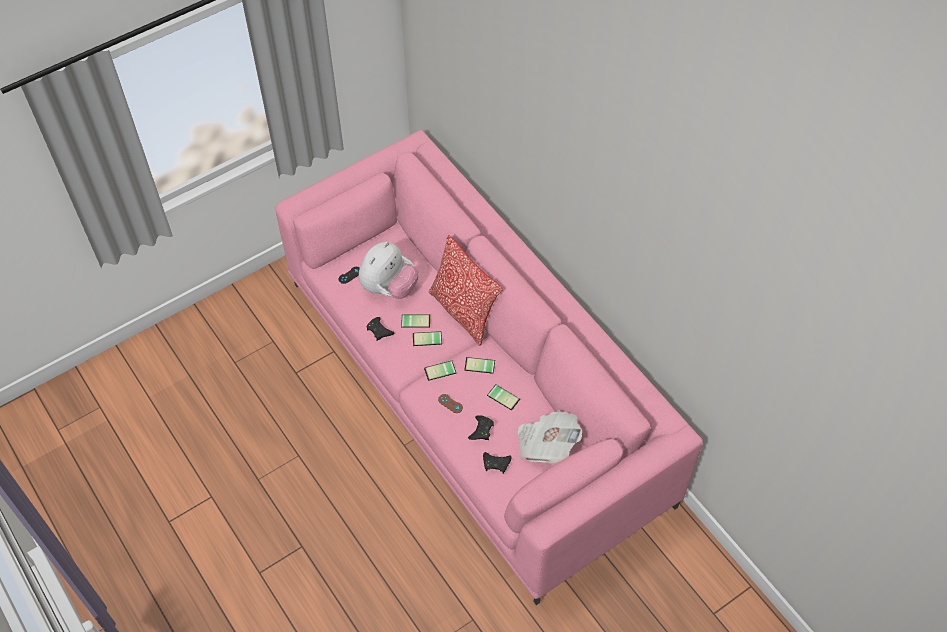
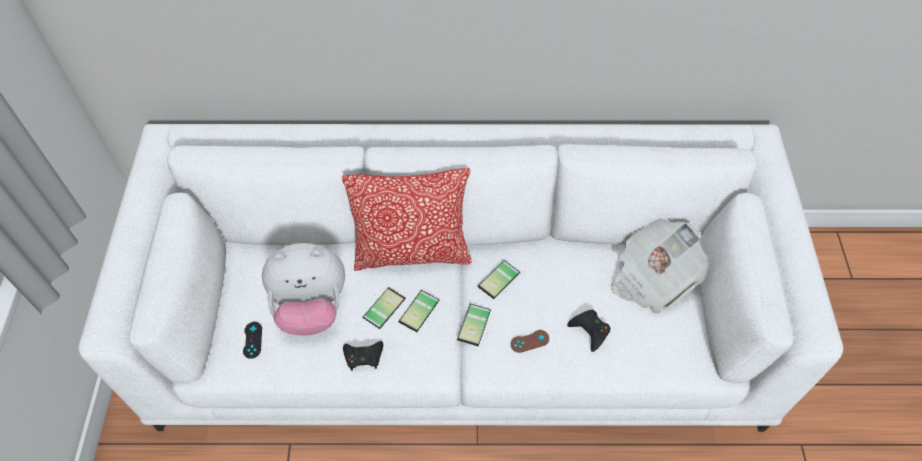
camera: 55 degrees left, 0 degrees up
pink sofa [275,130,703,605] -> white sofa [79,124,843,432]
plush toy [359,241,419,299] -> plush toy turned 105 degrees clockwise [262,243,345,335]
black game controller [483,452,512,474] -> none
phone [487,385,520,411] -> none

